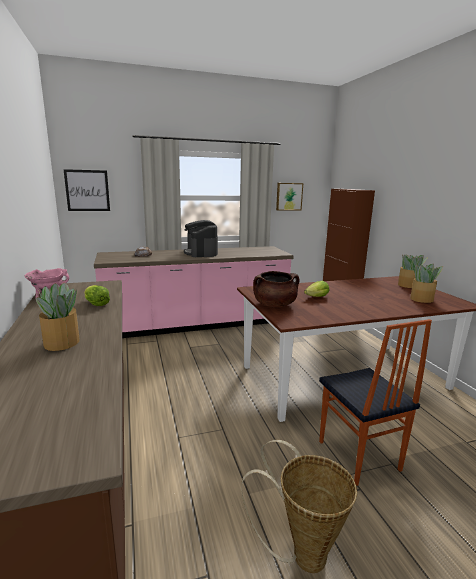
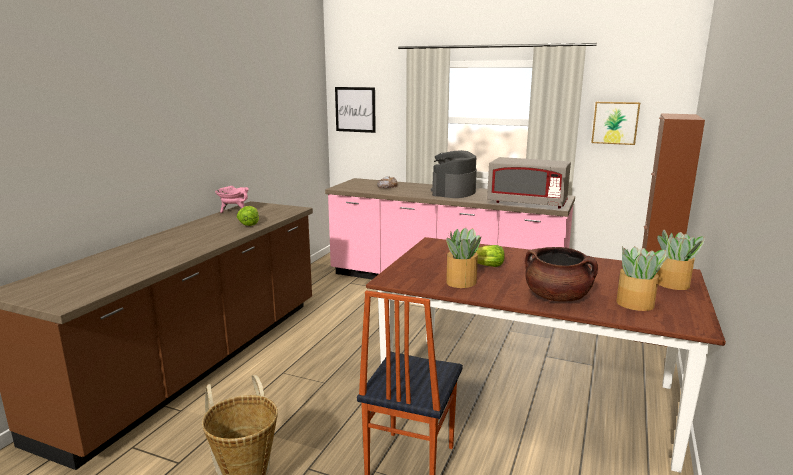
camera: 40 degrees right, 0 degrees up
potted plant [36,283,80,351] -> potted plant moved to [446,227,481,288]
brown cooking pot [253,271,299,307] -> brown cooking pot moved to [525,247,598,302]
none -> grey microwave [487,157,571,209]

